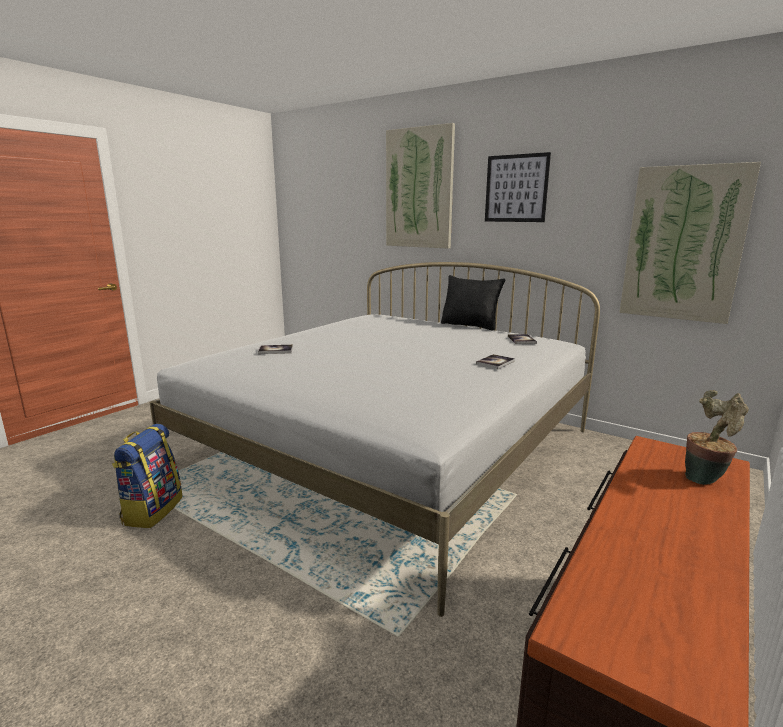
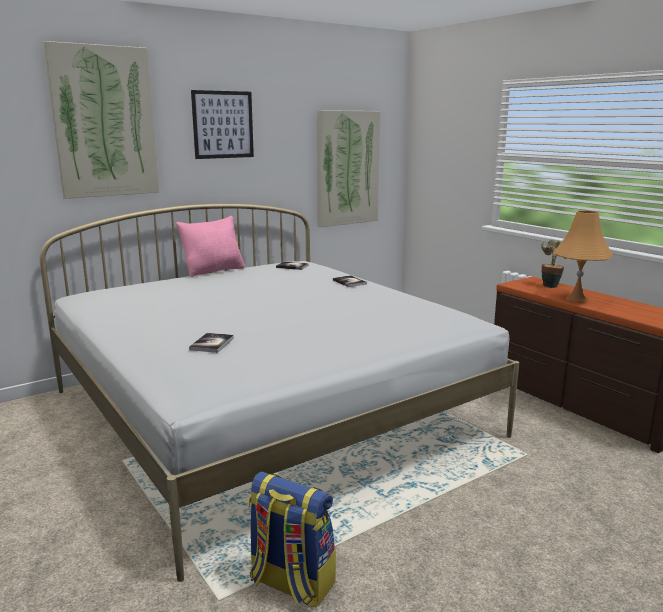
camera: 70 degrees left, 0 degrees up
black pillow [441,275,505,331] -> pink pillow [176,216,245,277]
none -> orange table lamp [553,210,613,302]

